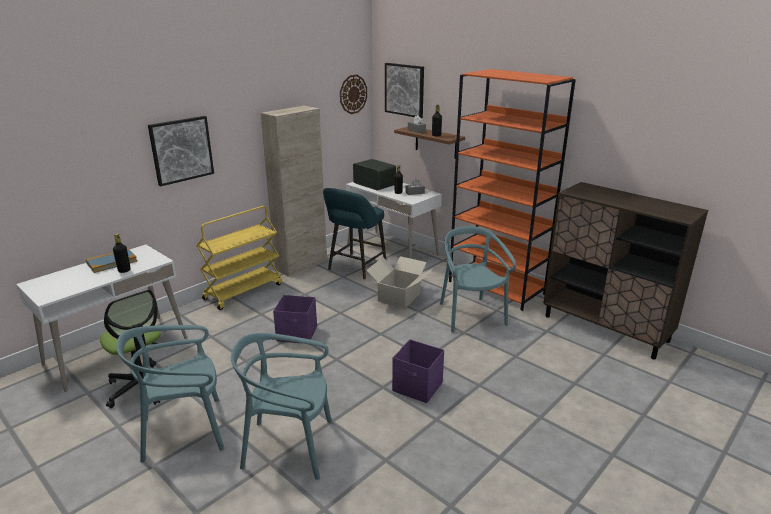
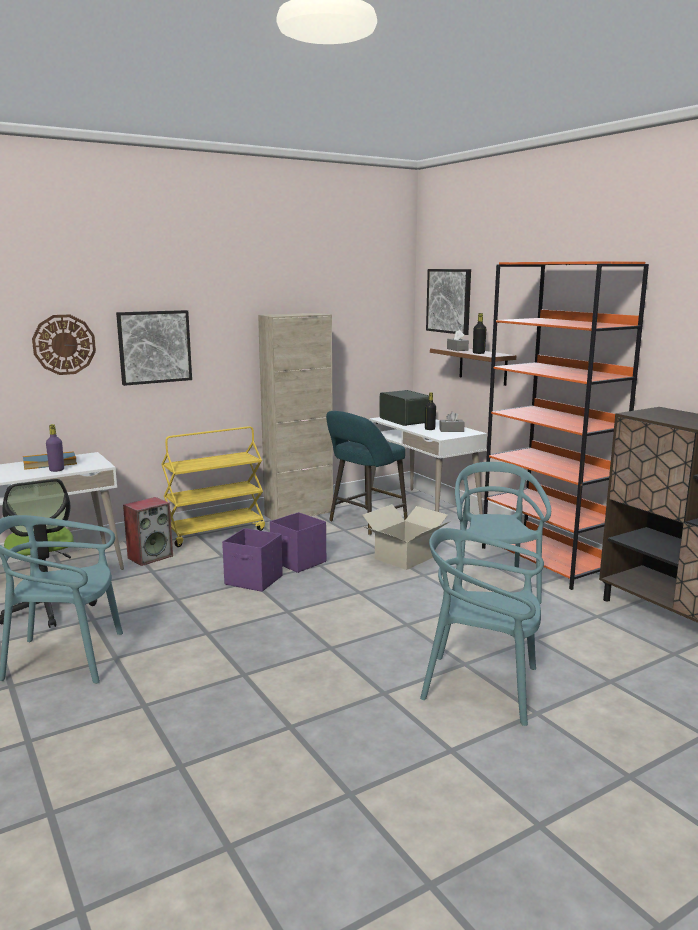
camera: 15 degrees right, 10 degrees down
black bottle [113,234,131,273] -> purple bottle [46,424,64,472]
turquoise chair [231,333,332,480] -> turquoise chair moved to [420,528,544,726]
wall clock [340,75,367,114] -> wall clock moved to [32,314,96,375]
purple storage box [392,339,444,403] -> purple storage box moved to [270,512,326,573]
none -> speaker [123,497,173,566]

